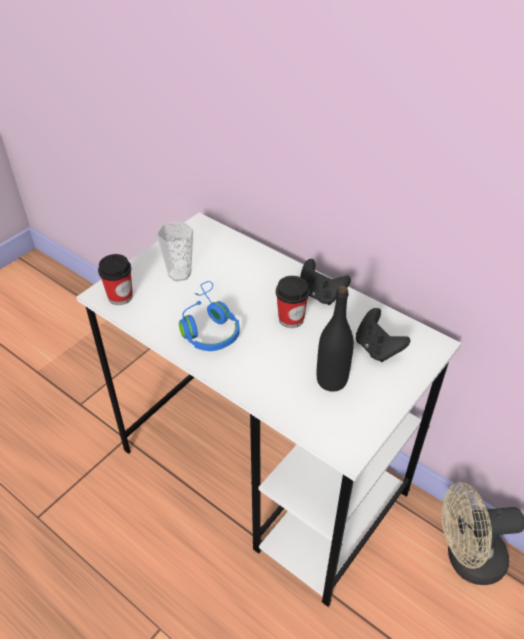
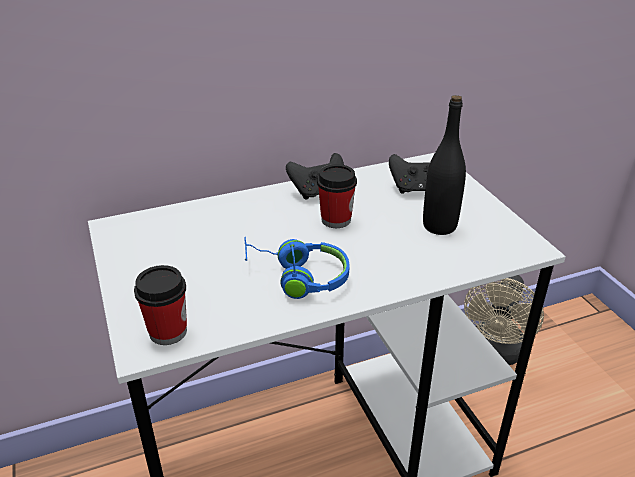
camera: 60 degrees left, 10 degrees down
cup [156,221,193,281] -> none

